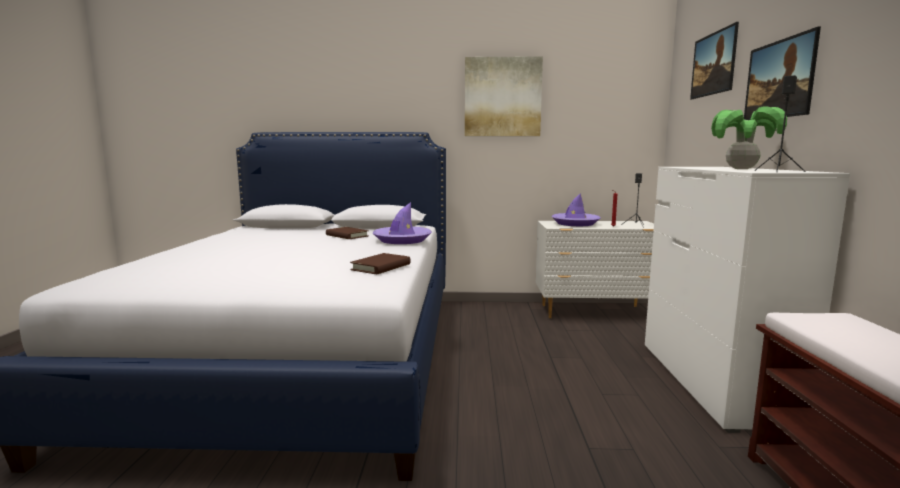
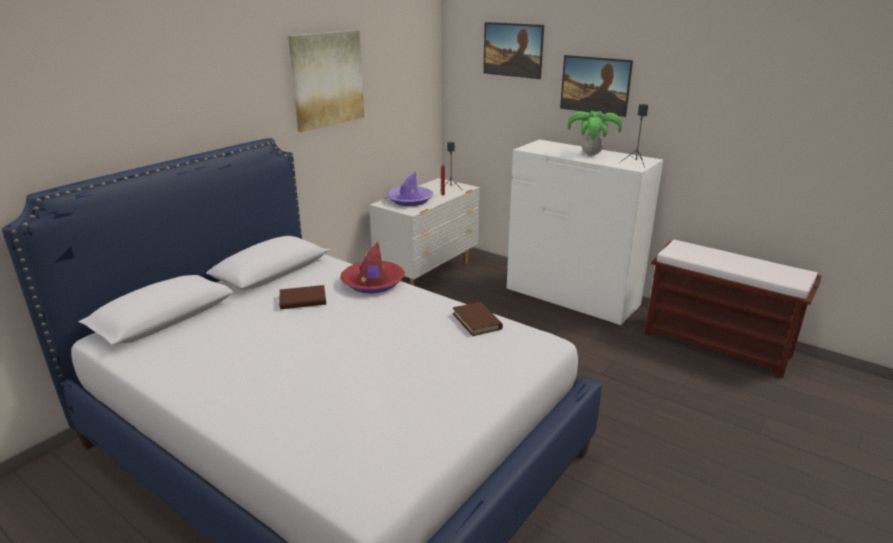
camera: 55 degrees left, 15 degrees up
purple hat [373,202,432,244] -> red hat [340,242,405,293]

